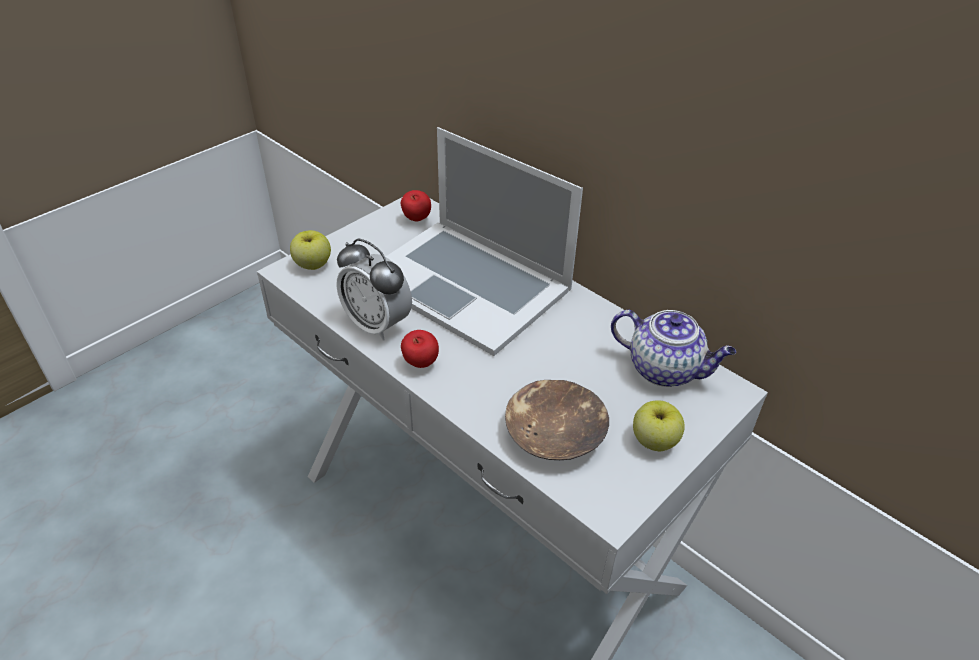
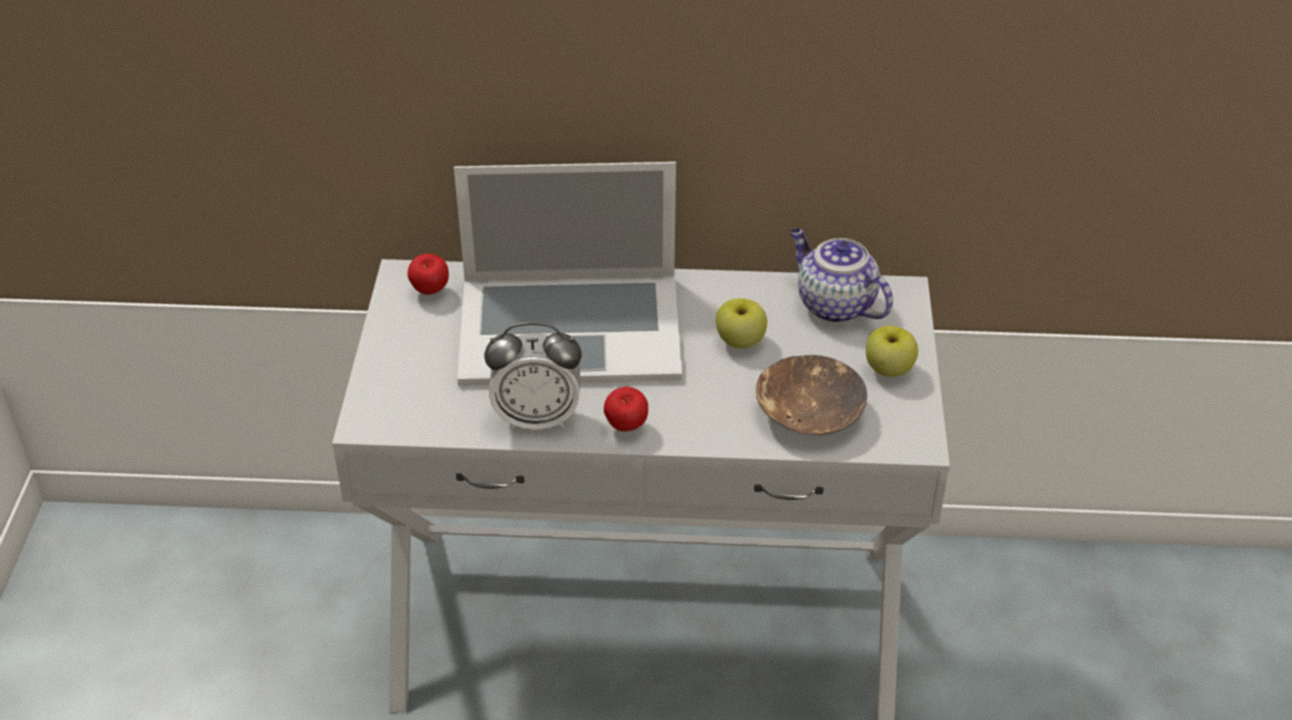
camera: 40 degrees left, 0 degrees up
apple [290,230,331,270] -> apple moved to [716,299,767,348]
teapot [611,310,736,387] -> teapot turned 120 degrees counterclockwise [790,228,893,323]

